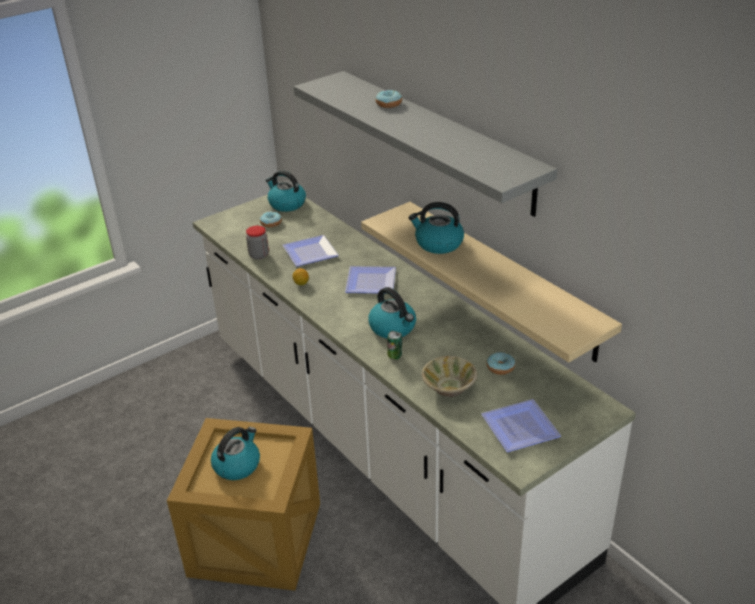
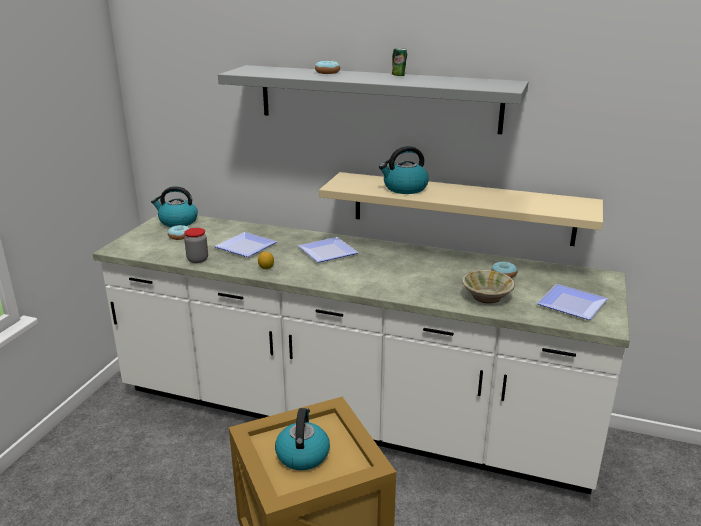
camera: 35 degrees left, 10 degrees down
kettle [368,287,416,338] -> none
can [387,331,402,360] -> can moved to [392,48,407,76]

